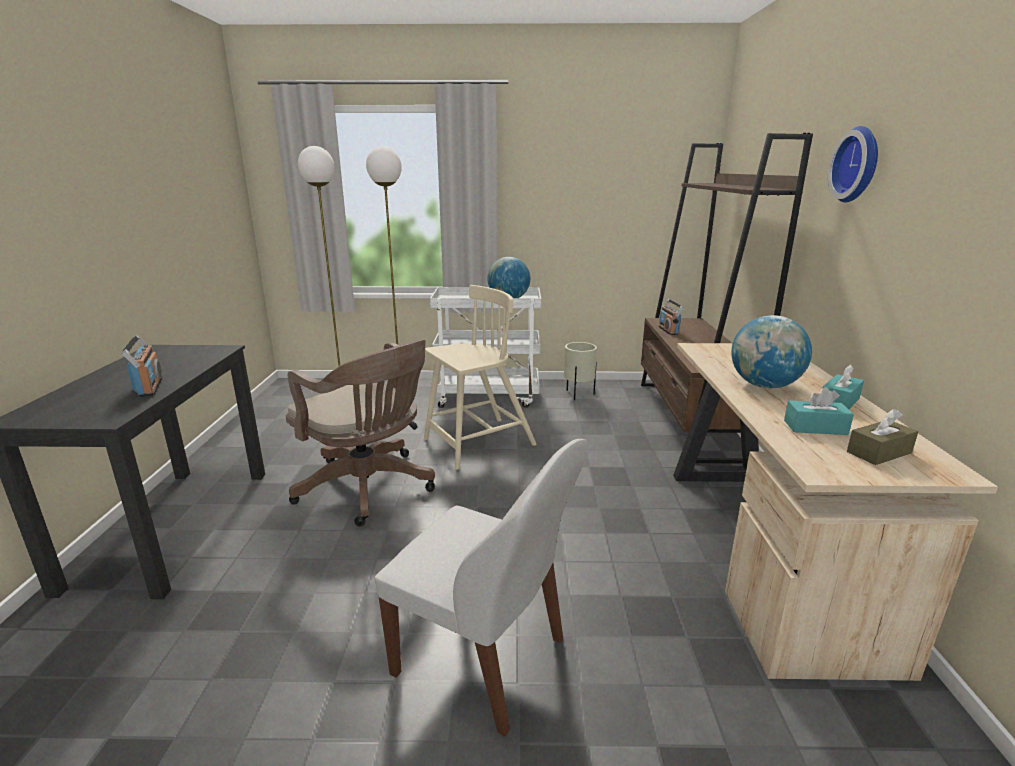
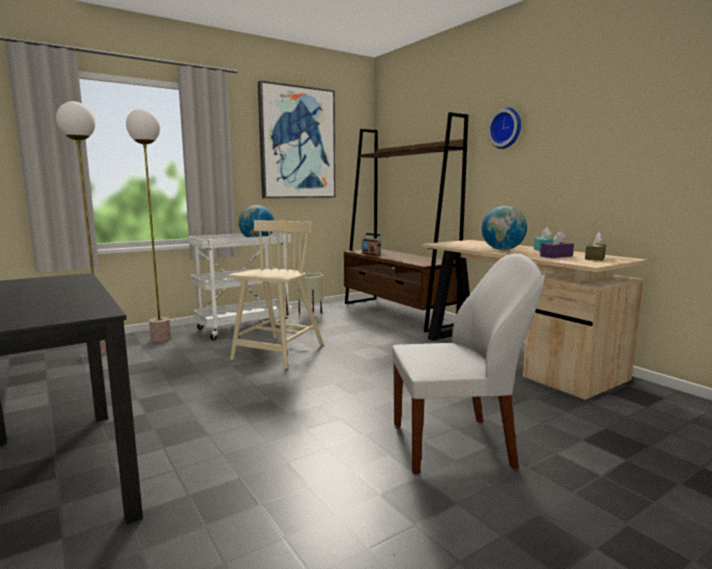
camera: 35 degrees left, 10 degrees down
radio [121,335,162,397] -> none
brown office chair [286,340,435,527] -> none
turquoise tissue box [784,387,854,435] -> purple tissue box [540,231,574,258]
none -> picture [258,81,335,198]

